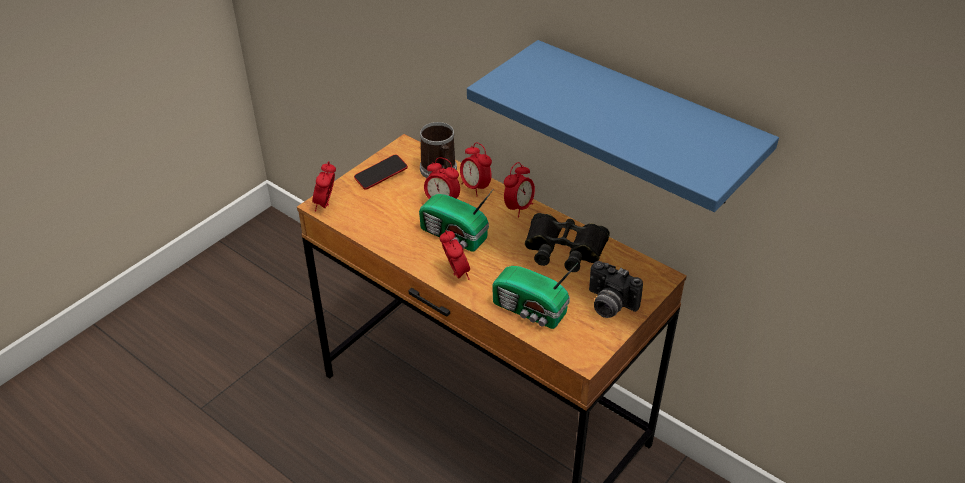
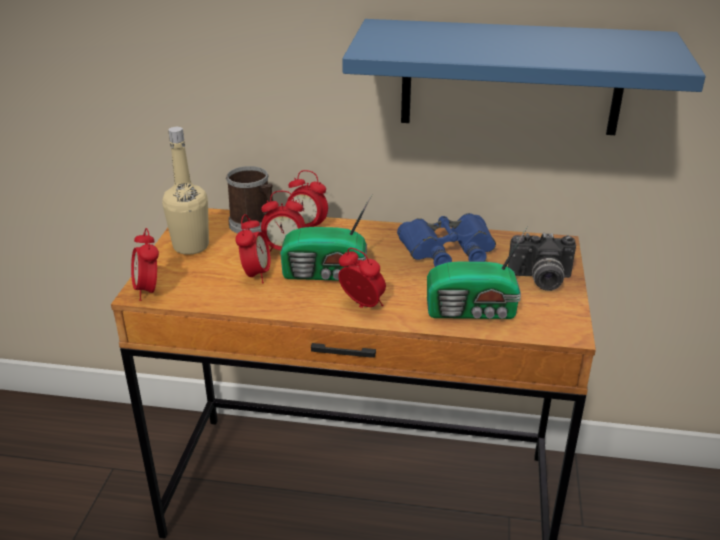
camera: 30 degrees left, 10 degrees down
phone [354,154,408,190] -> beige bottle [162,127,209,255]
alarm clock [504,162,535,217] -> alarm clock moved to [235,214,270,283]
black binoculars [525,213,610,272] -> blue binoculars [397,213,496,267]

